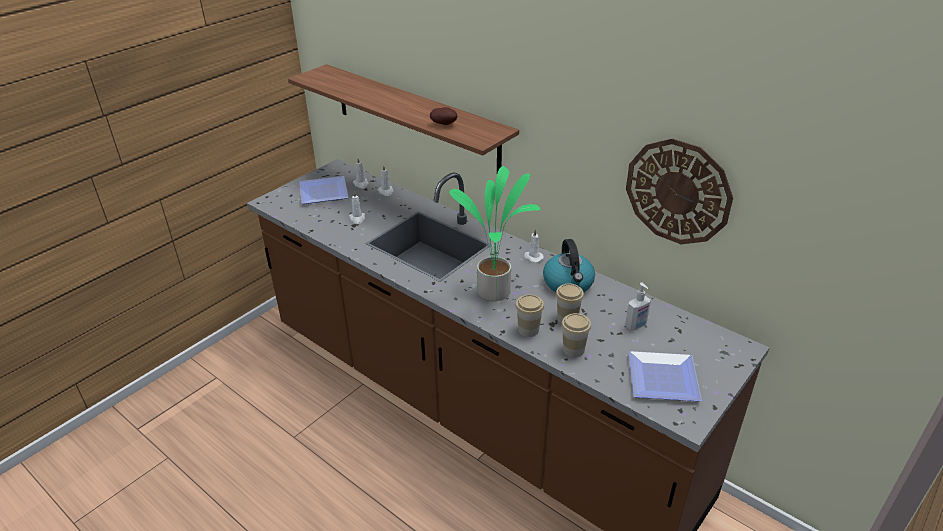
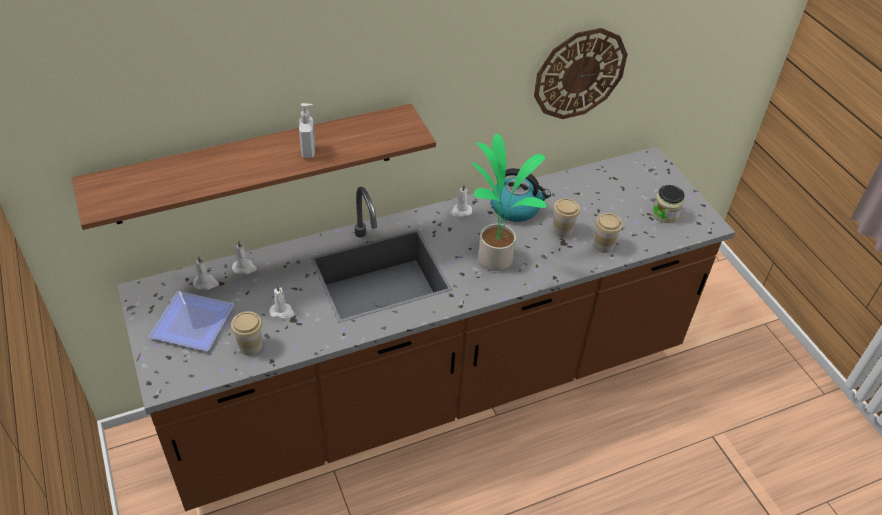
camera: 65 degrees left, 10 degrees up
potato [430,107,457,125] -> none
cup [516,294,544,337] -> cup moved to [231,311,262,356]
soap dispenser [625,283,651,331] -> soap dispenser moved to [299,103,315,158]
plate [629,351,702,401] -> jar [652,185,685,223]

